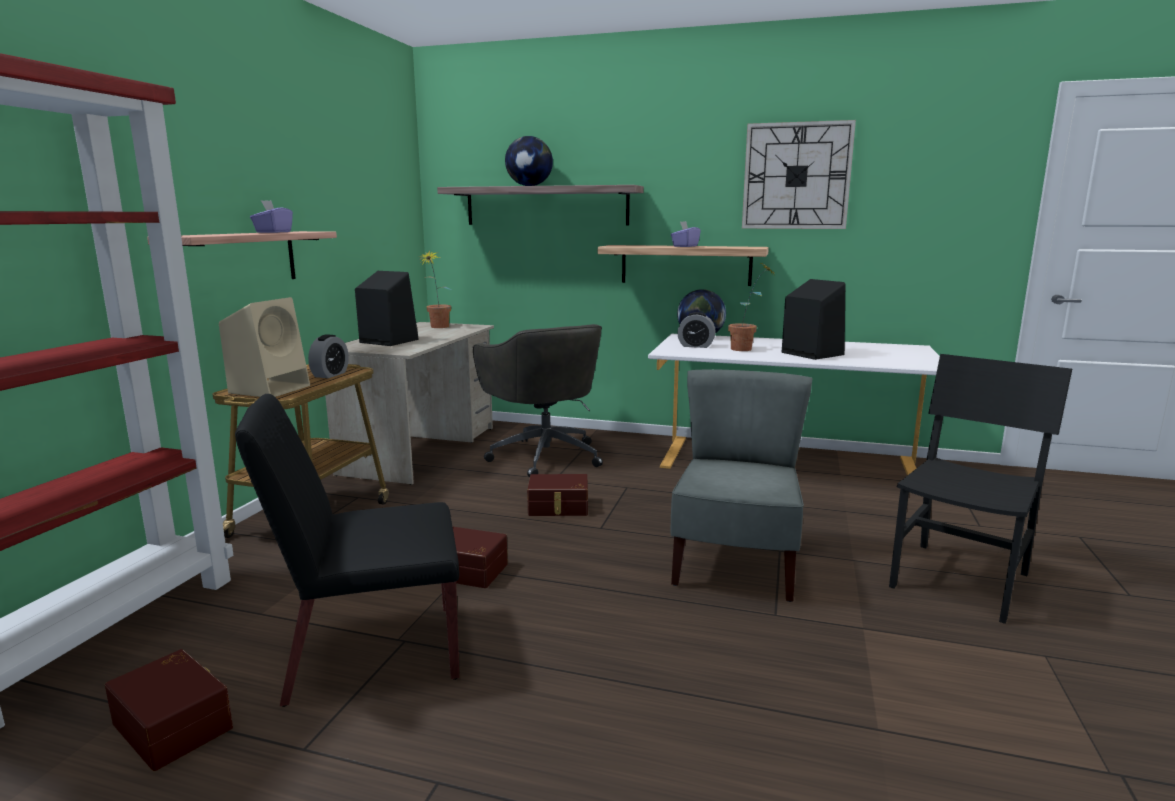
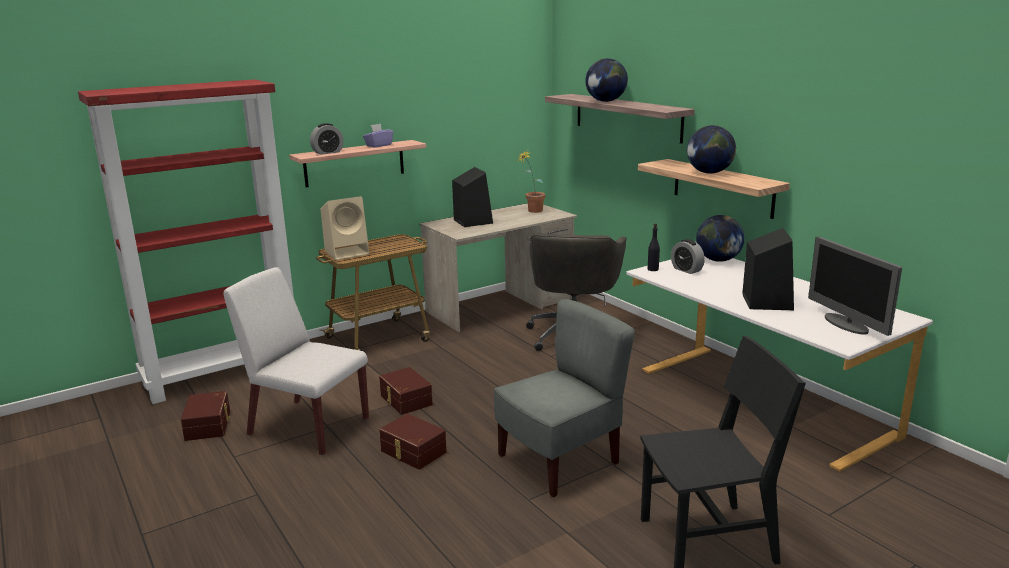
camera: 40 degrees right, 5 degrees up
black chair [235,394,459,707] -> white chair [223,267,369,455]
alarm clock [308,334,349,378] -> alarm clock moved to [310,123,344,155]
brown storage box [527,474,588,516] -> brown storage box moved to [379,414,447,470]
purple tissue box [671,221,701,247] -> globe [687,125,736,174]
potted plant [728,263,774,351] -> none
wall clock [742,120,856,229] -> none
none -> black bottle [648,224,660,271]
none -> monitor [808,237,902,336]

